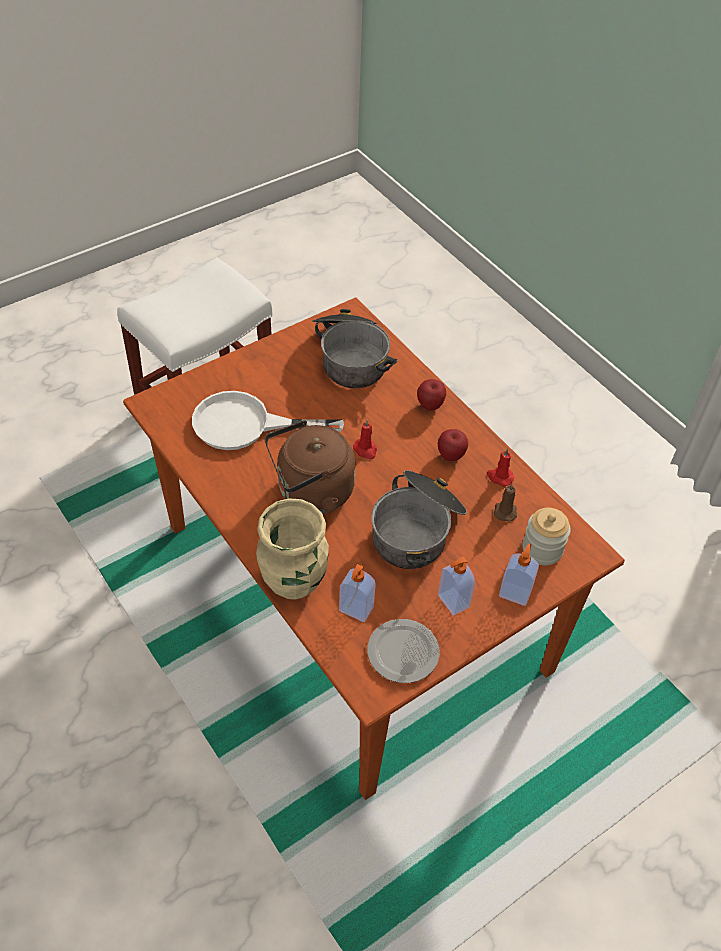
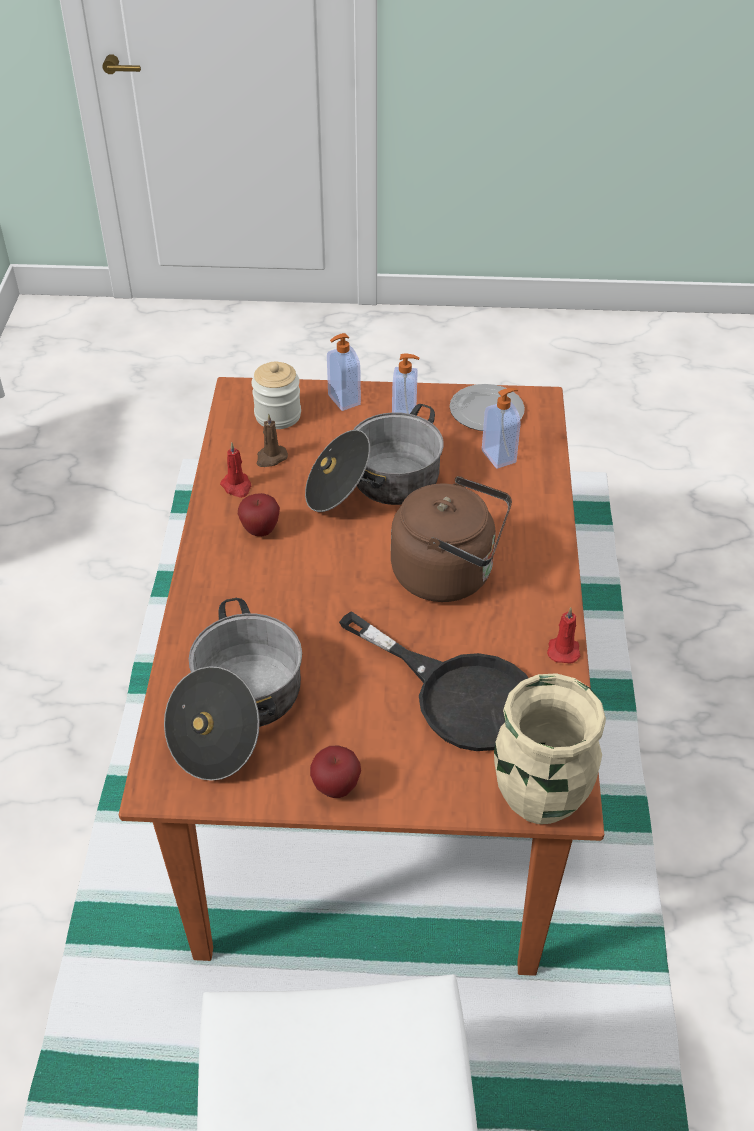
camera: 140 degrees left, 5 degrees down
white frying pan [192,391,344,450] -> black frying pan [339,611,528,751]
beige vase [256,498,329,600] -> beige vase moved to [494,673,606,824]
red candle [353,420,377,460] -> red candle moved to [547,607,580,664]
apple [417,379,446,410] -> apple moved to [310,746,361,798]

